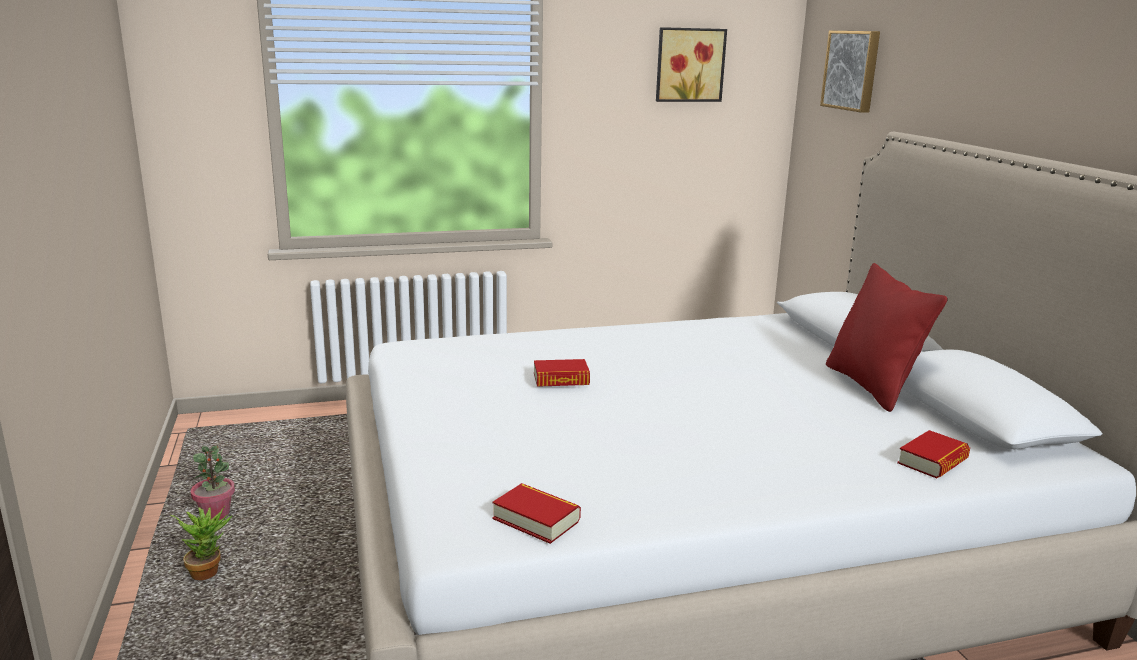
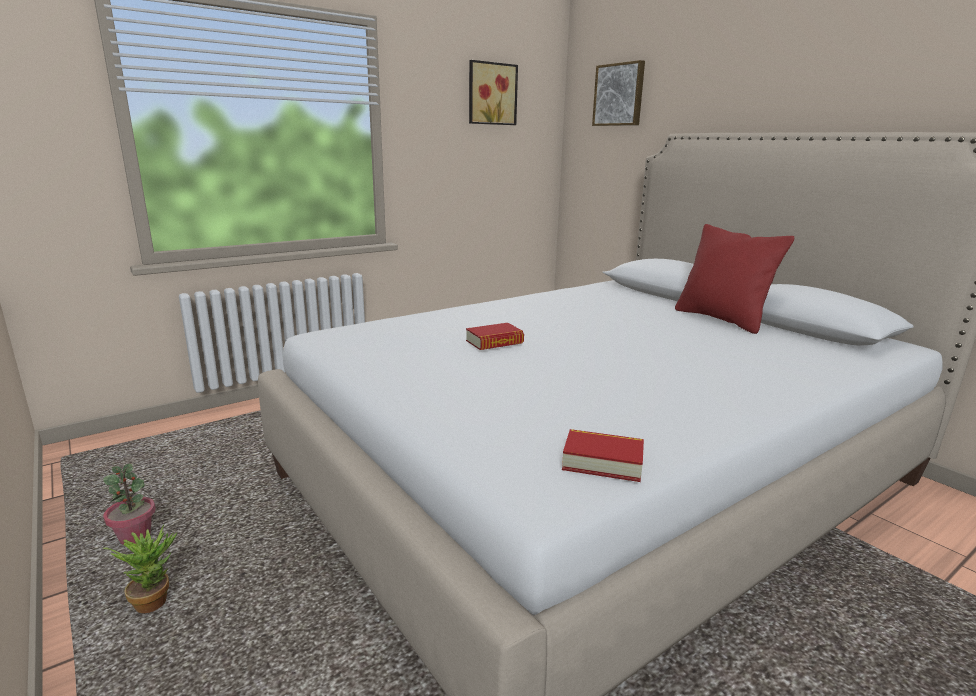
camera: 20 degrees left, 0 degrees up
book [897,430,970,479] -> none

